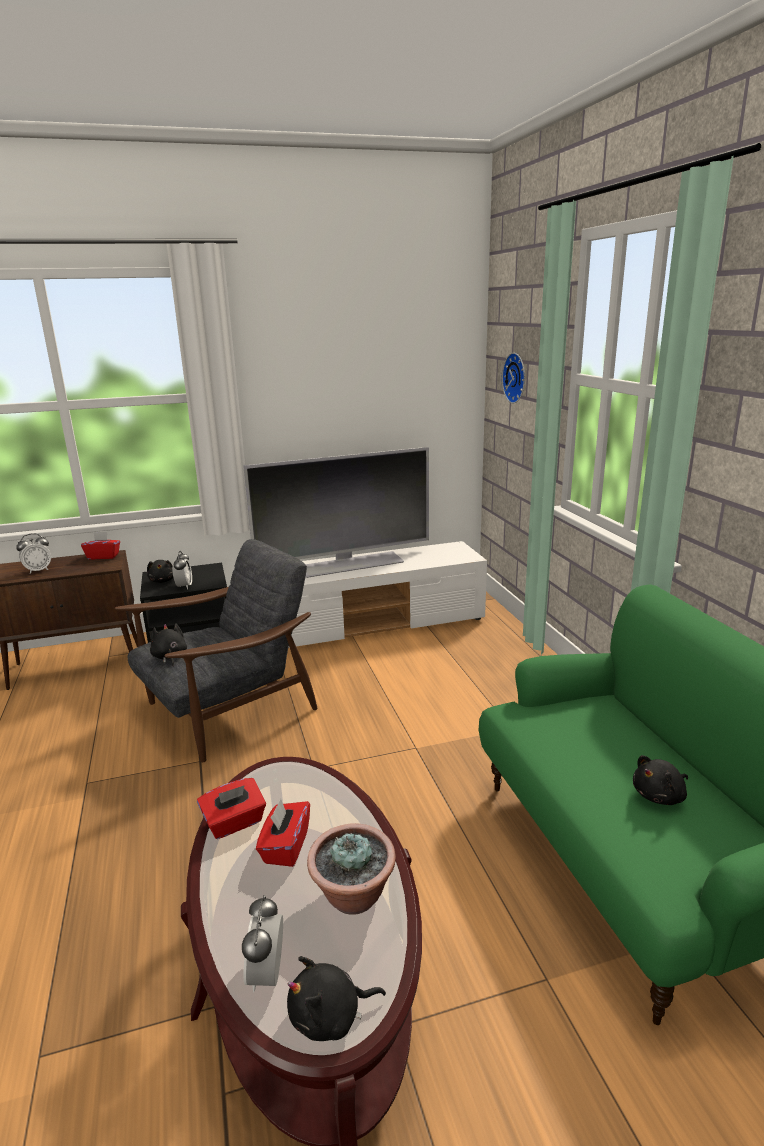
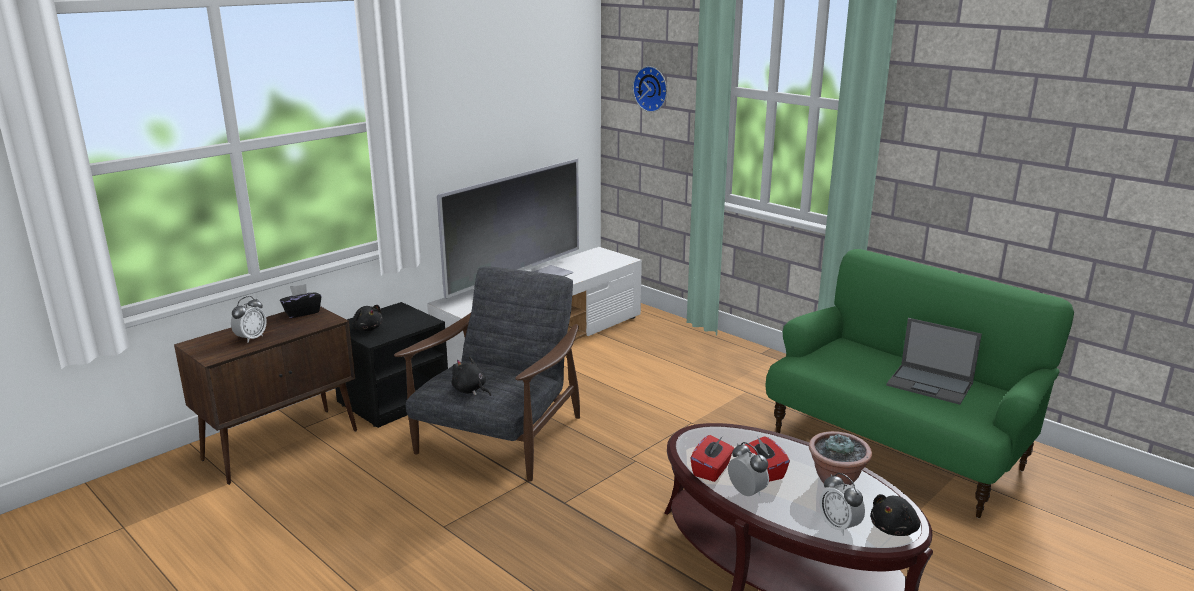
camera: 30 degrees left, 0 degrees up
red tissue box [81,532,120,559] -> black tissue box [280,284,322,318]
alarm clock [172,551,192,589] -> alarm clock moved to [728,442,769,496]
black plush toy [633,755,688,805] -> laptop [886,318,982,405]

